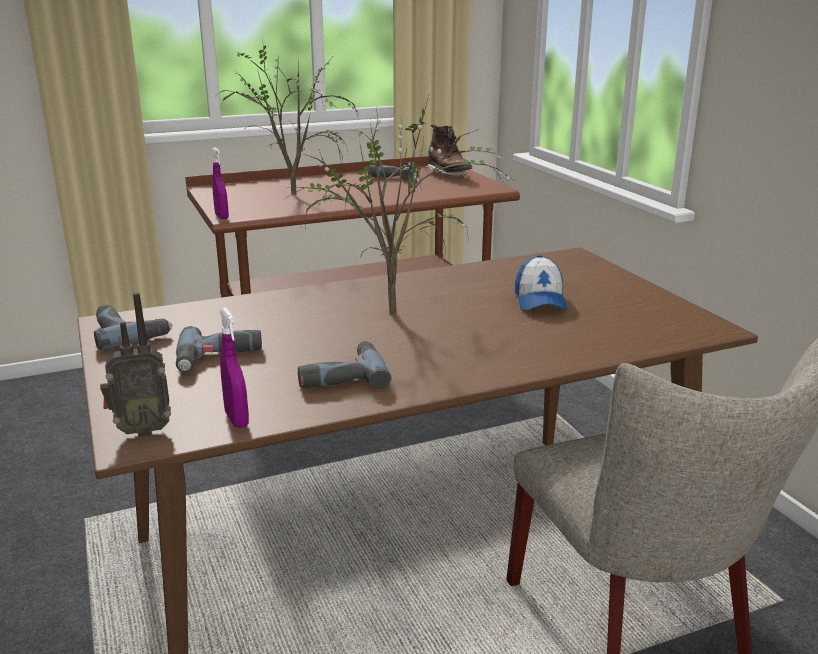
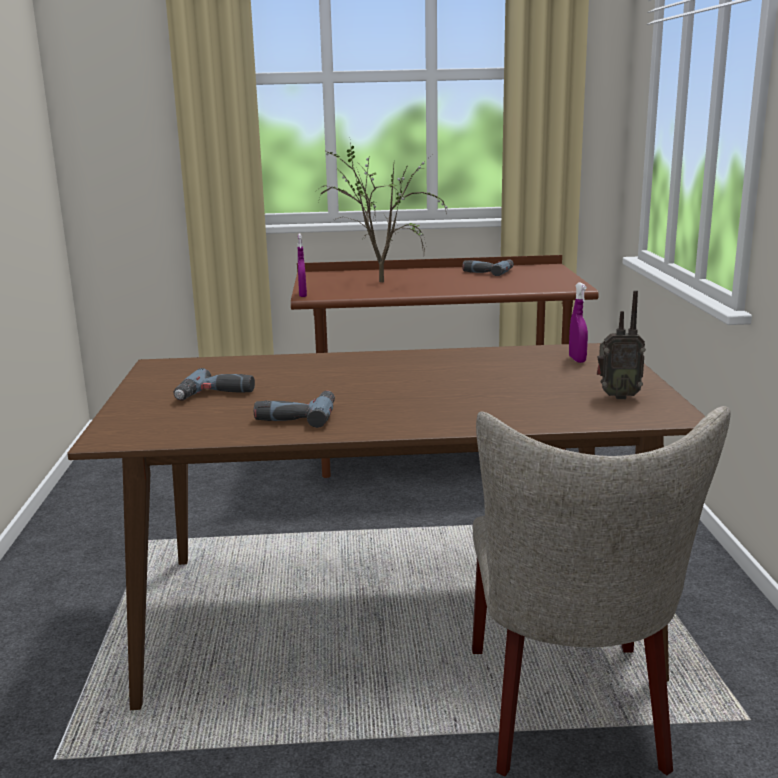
camera: 20 degrees right, 5 degrees down
power drill [94,304,173,350] -> none
radio [100,292,171,437] -> radio moved to [597,290,646,399]
purple spray bottle [220,307,249,428] -> purple spray bottle moved to [569,282,588,363]
potted plant [284,96,516,314] -> none
brown boot [426,124,472,176] -> none
cap [515,255,568,311] -> none

